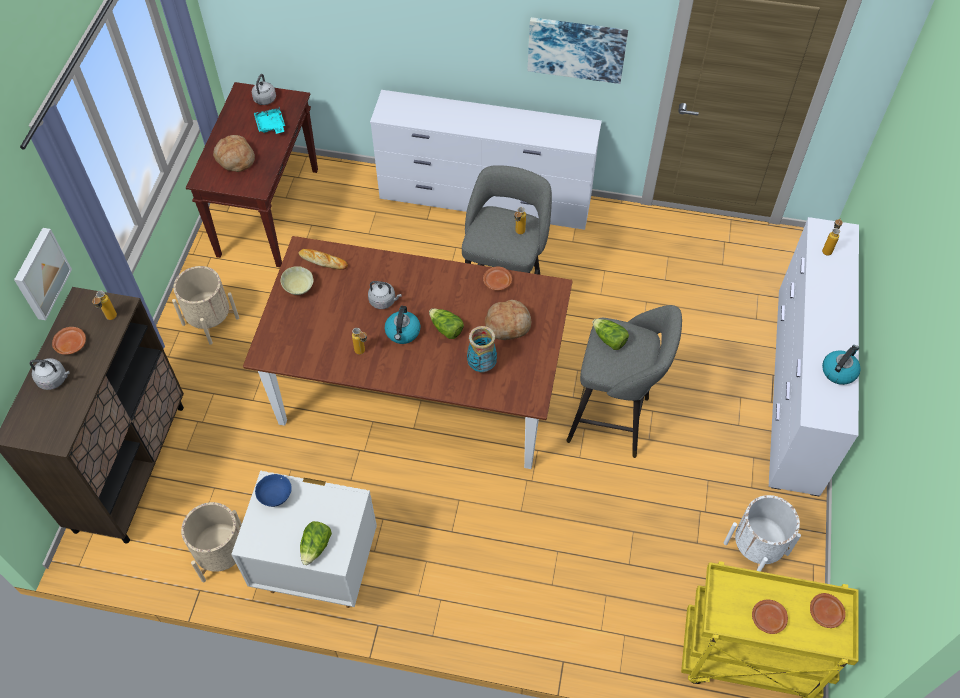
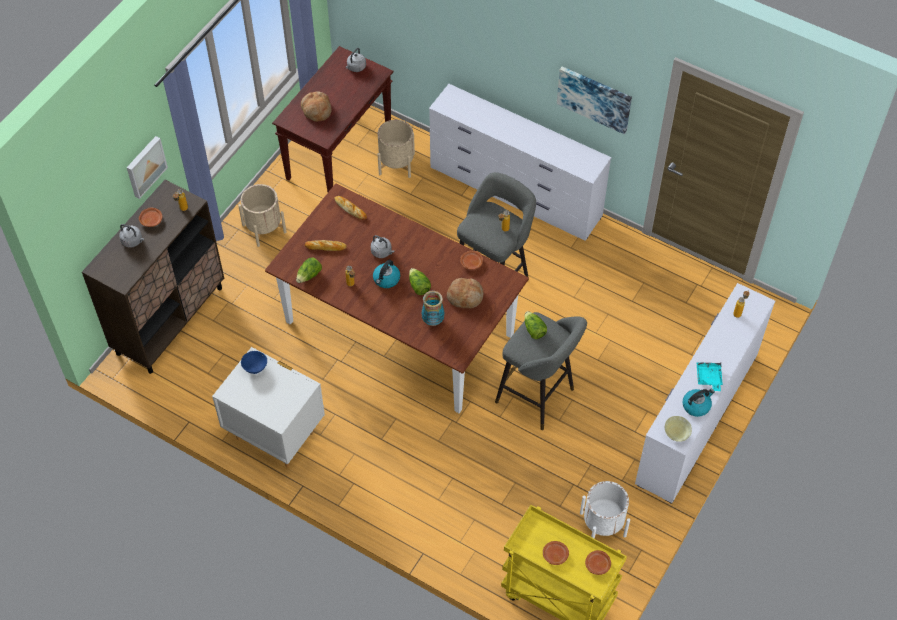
camera: 20 degrees right, 0 degrees up
beige planter [181,502,242,582] -> beige planter moved to [378,120,415,178]
turquoise tray [254,107,285,134] -> turquoise tray moved to [696,362,723,391]
beige bowl [281,266,314,295] -> beige bowl moved to [665,416,692,442]
lettuce [300,521,332,565] -> lettuce moved to [296,258,322,283]
none -> bread [305,240,347,251]

